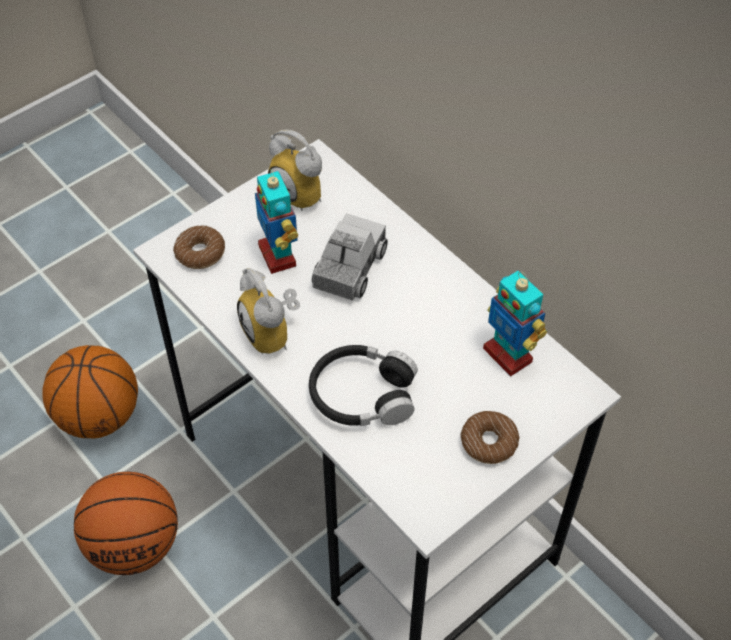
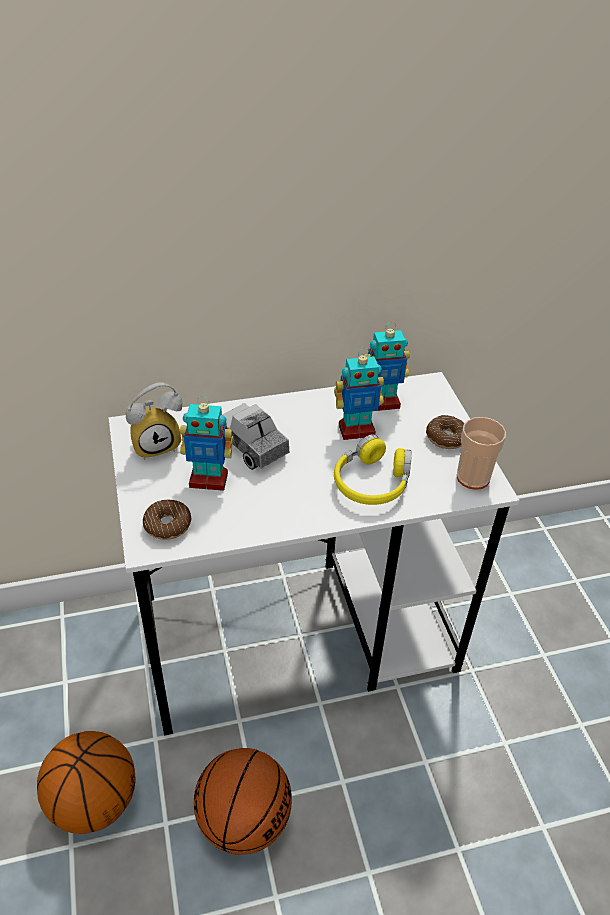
camera: 65 degrees left, 10 degrees down
alarm clock [237,268,300,354] -> none
black headphones [309,345,418,426] -> yellow headphones [334,434,412,505]
none -> toy robot [334,348,384,440]
none -> cup [457,417,506,490]

